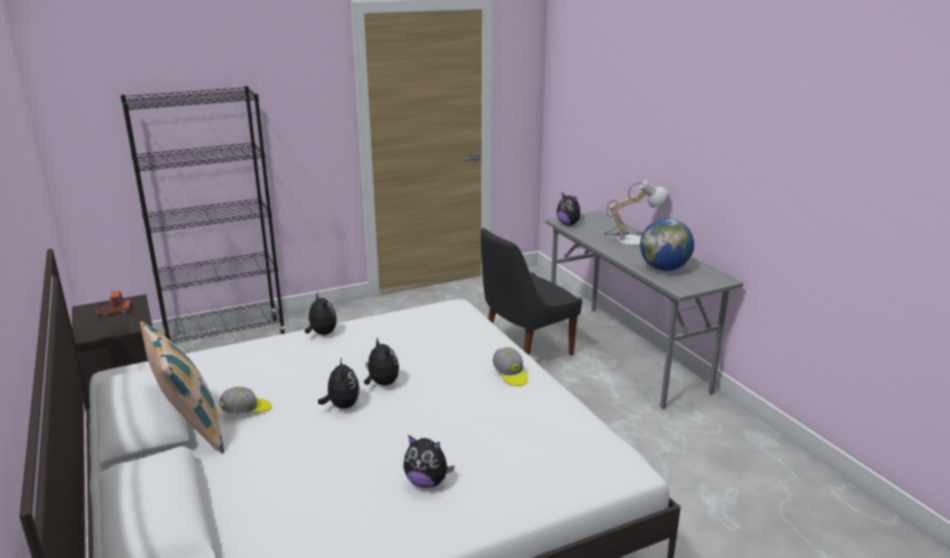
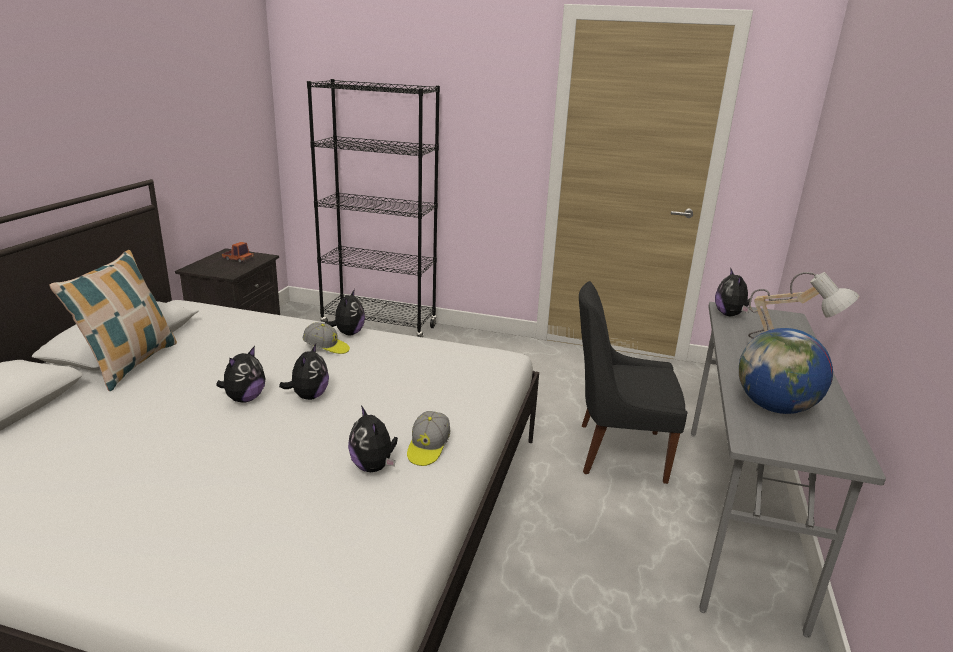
camera: 40 degrees right, 0 degrees up
cap [220,387,272,413] -> cap moved to [302,322,350,354]
plush toy [403,435,455,488] -> plush toy moved to [348,405,398,472]

